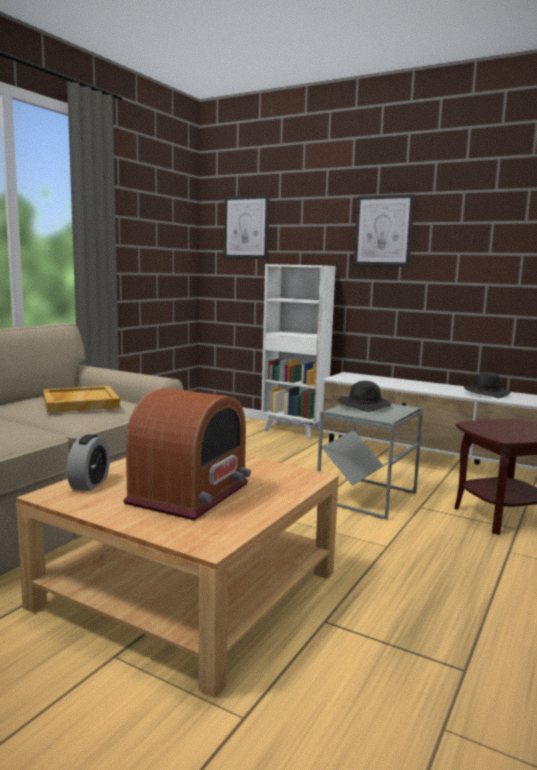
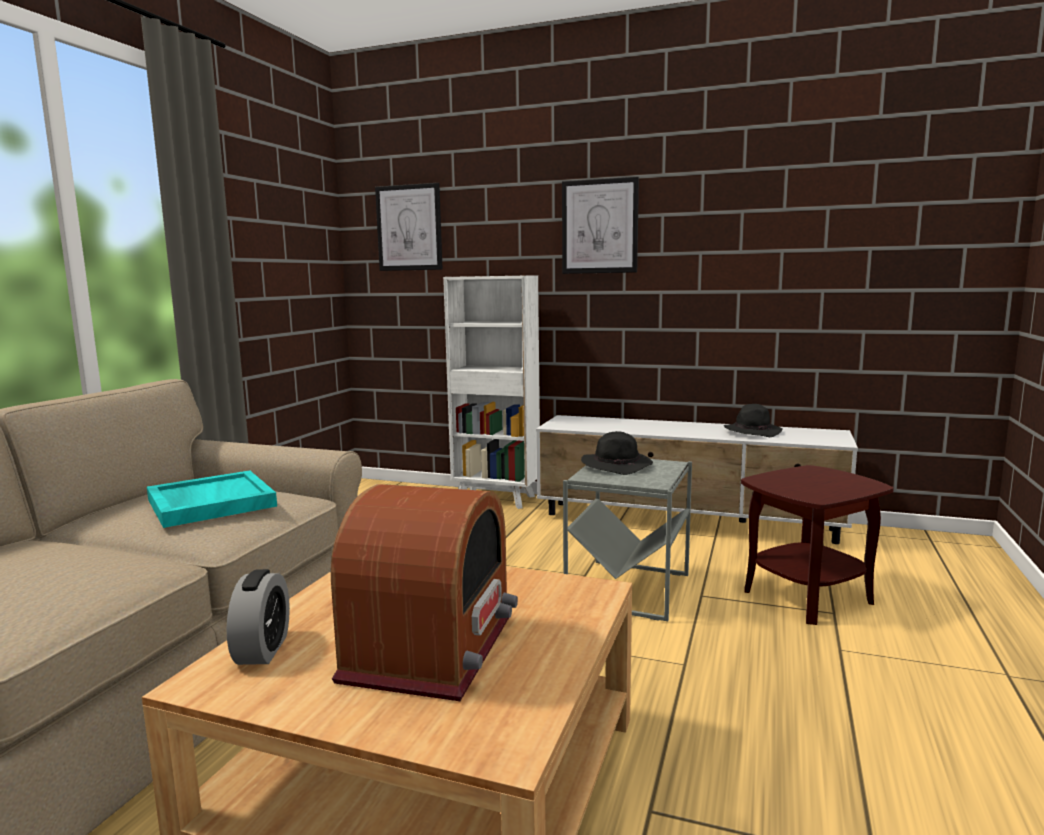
camera: 10 degrees left, 0 degrees up
beige tray [43,386,120,413] -> turquoise tray [147,470,277,528]

